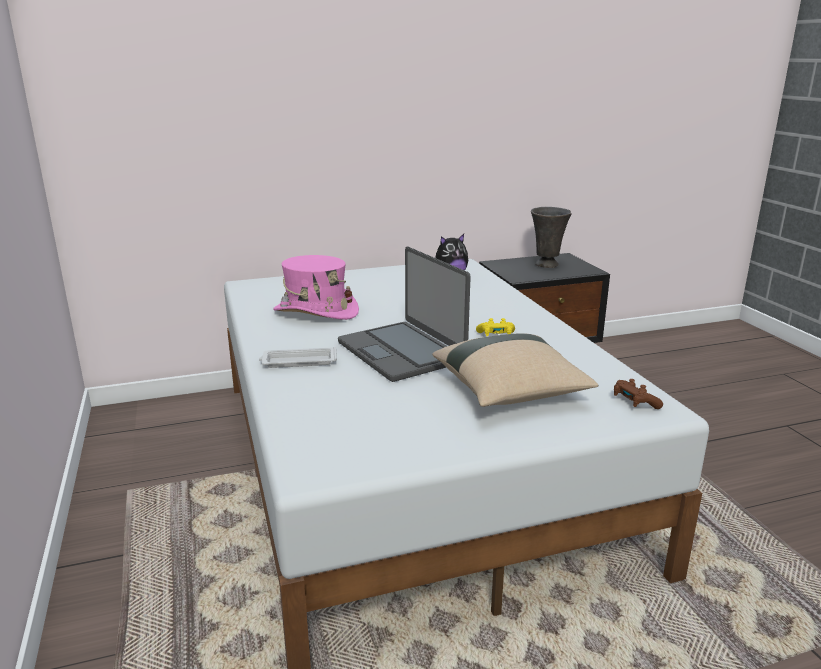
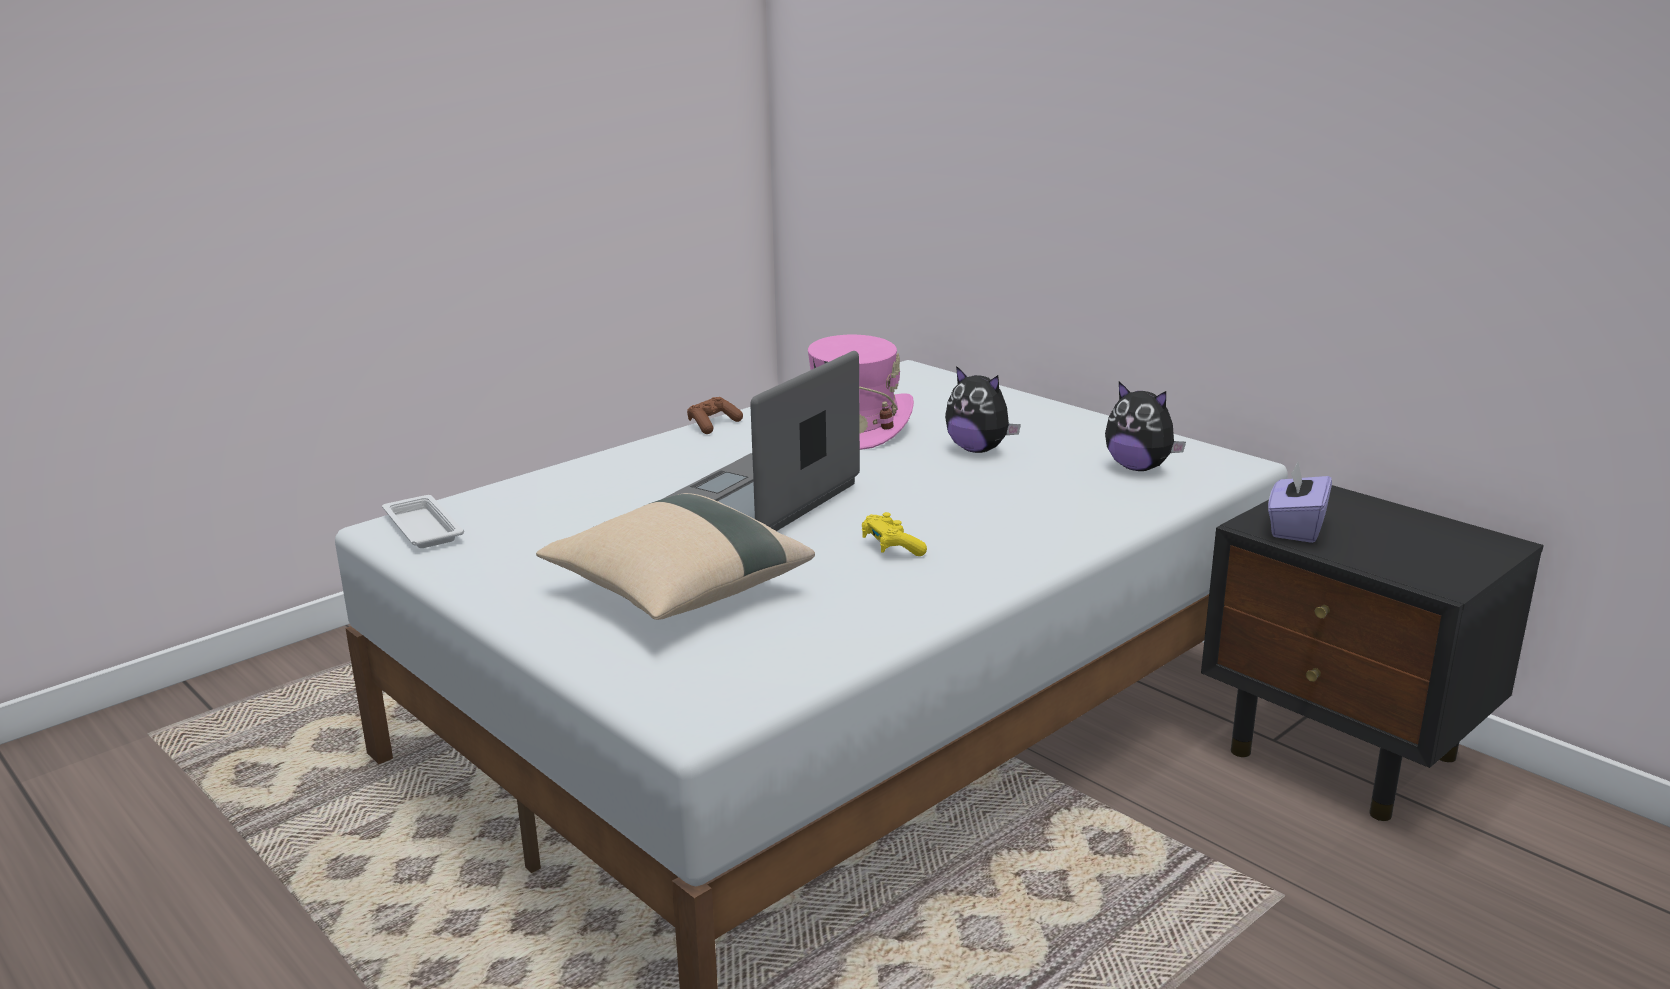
camera: 65 degrees right, 0 degrees up
white tray [259,347,337,368] -> white tray moved to [382,495,464,548]
grey vase [531,207,572,268] -> none
brown game controller [614,379,663,409] -> brown game controller moved to [687,397,743,434]
none -> plush toy [945,366,1021,453]
none -> purple tissue box [1268,461,1332,543]

